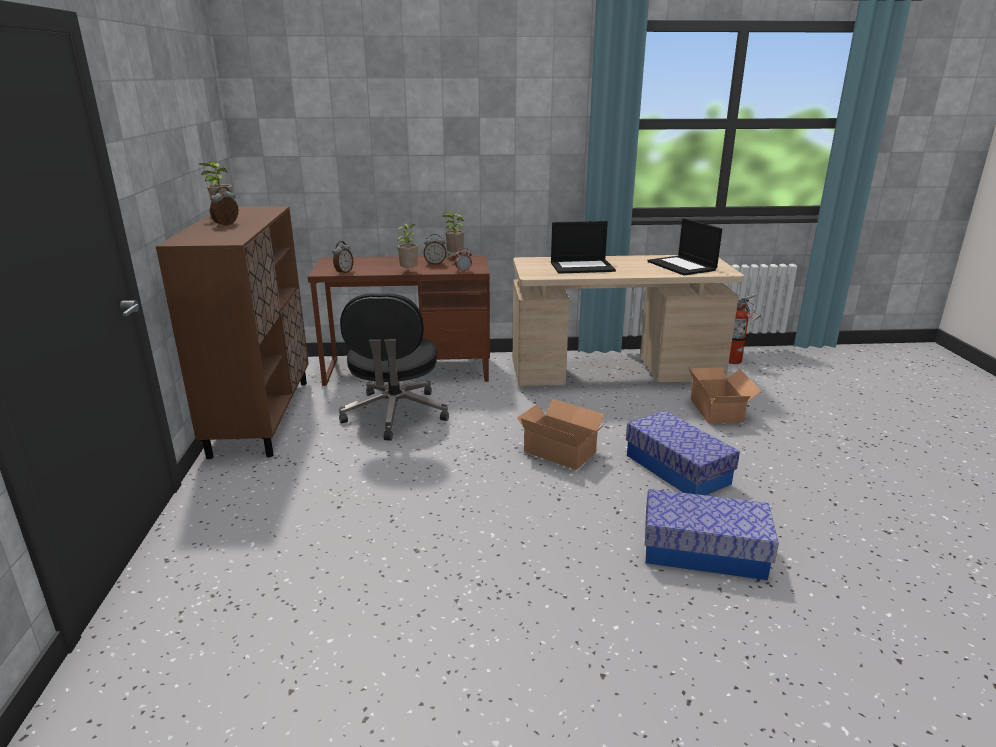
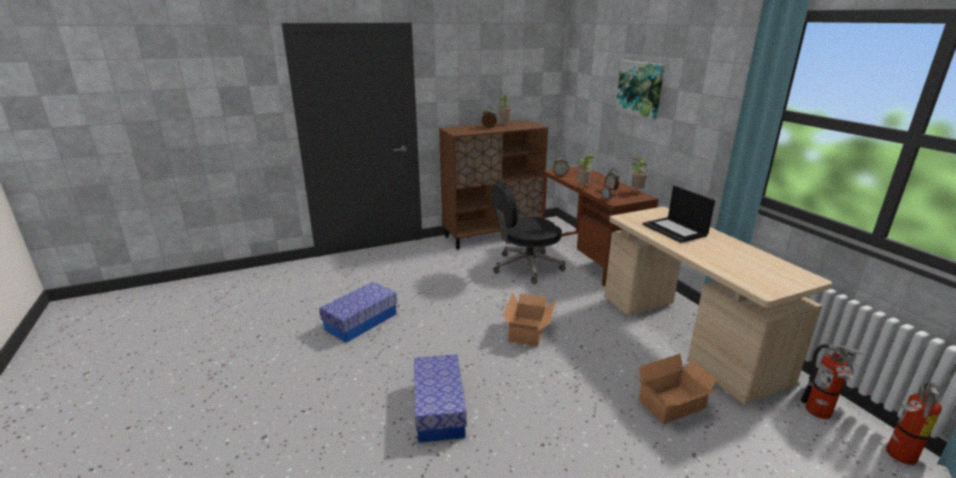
camera: 70 degrees right, 0 degrees up
storage box [626,411,740,495] -> storage box moved to [319,282,397,343]
laptop [647,218,722,275] -> none
none -> picture [616,60,665,120]
none -> fire extinguisher [886,382,942,465]

